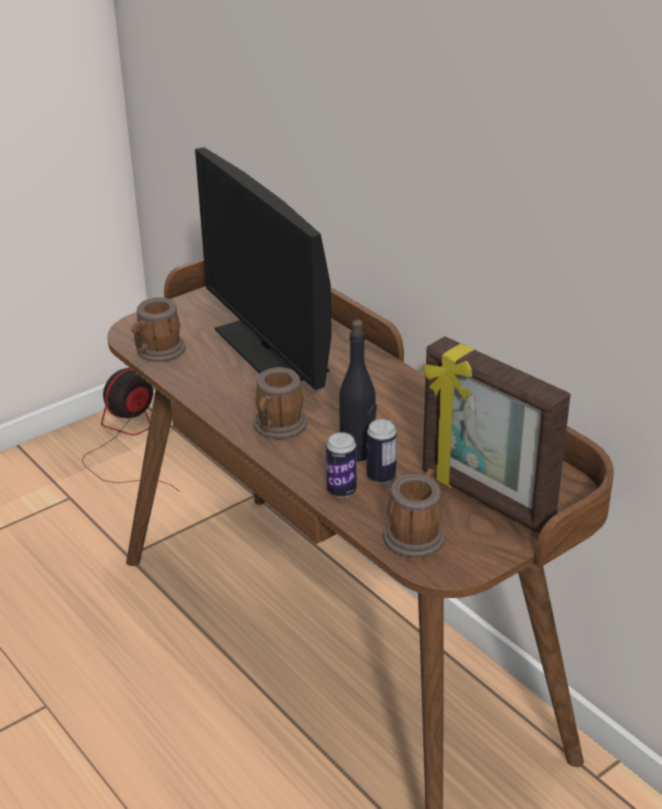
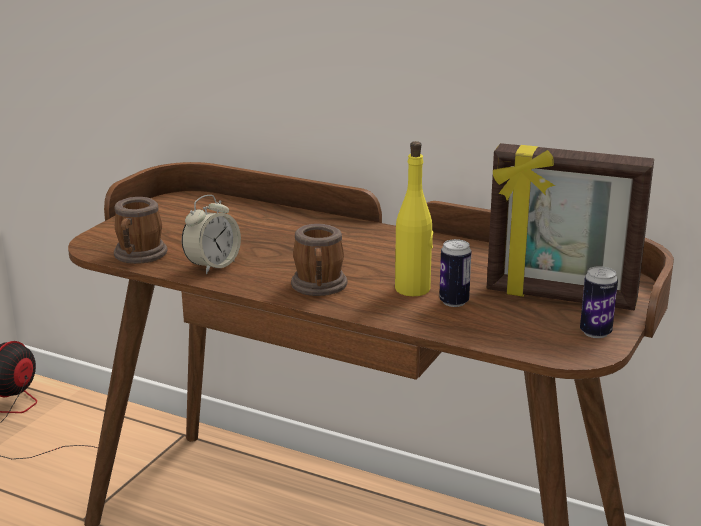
camera: 25 degrees left, 10 degrees down
monitor [195,147,332,390] -> none
can [326,432,357,498] -> can moved to [580,266,618,338]
black bottle [339,320,377,461] -> yellow bottle [395,141,434,296]
mug [383,469,445,558] -> none
none -> alarm clock [182,195,241,274]

